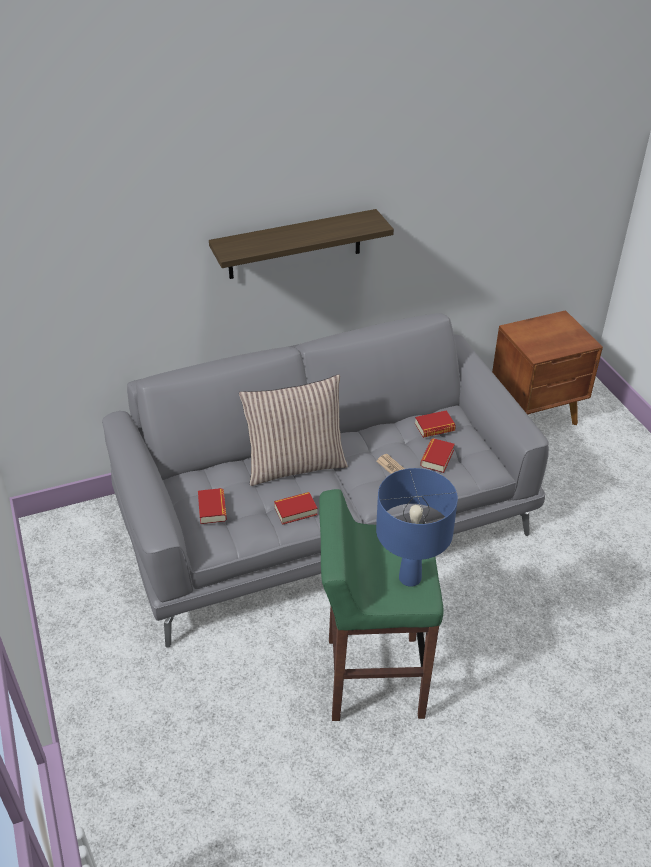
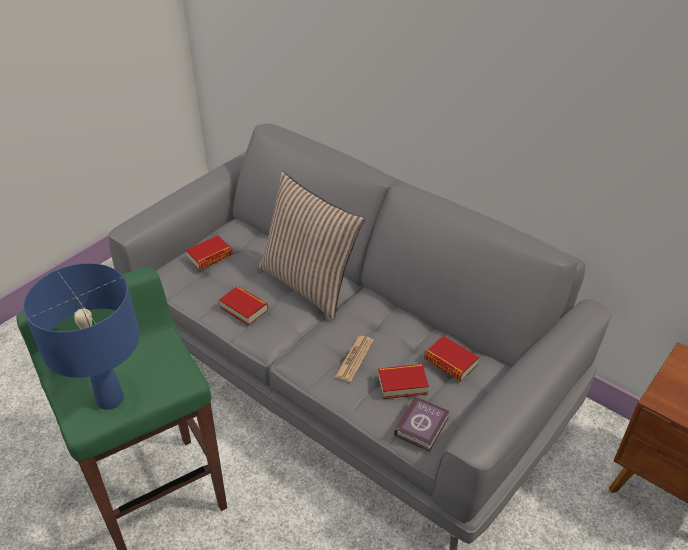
camera: 60 degrees right, 0 degrees up
shelf [209,209,394,279] -> none
none -> book [394,396,450,452]

